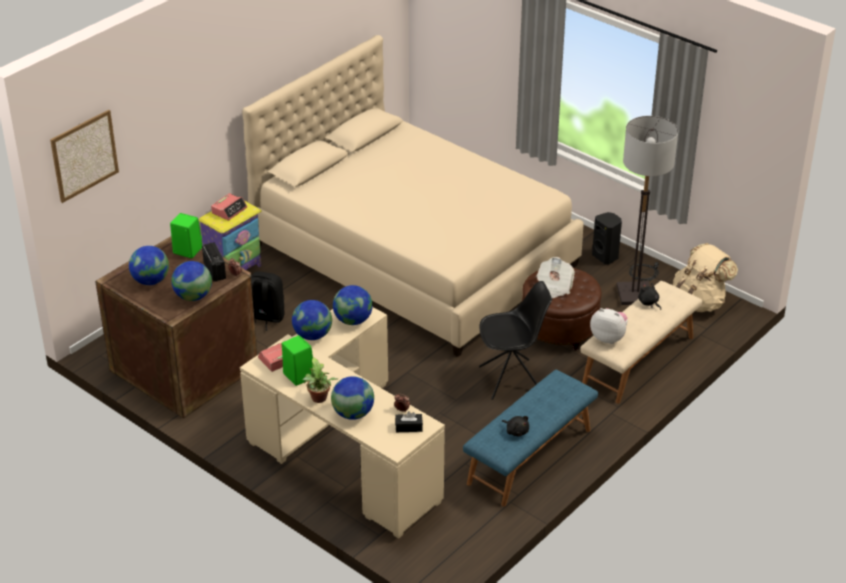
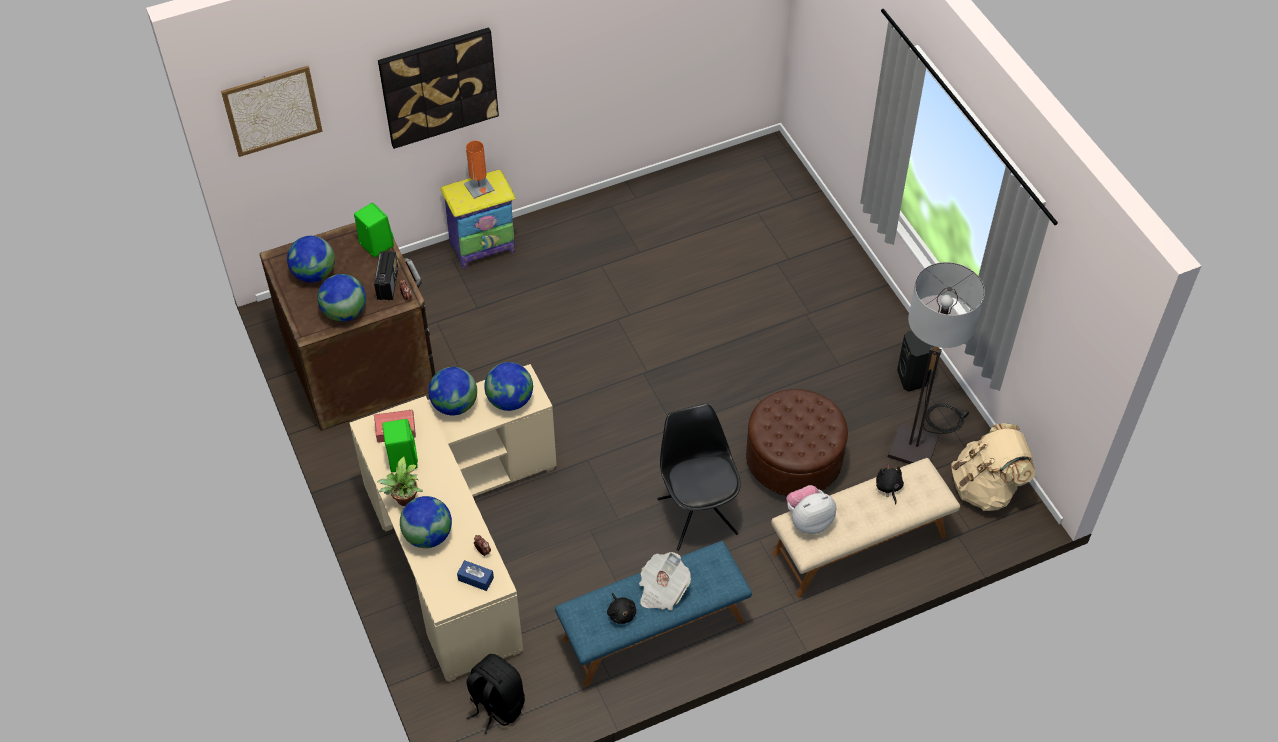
camera: 25 degrees right, 15 degrees up
alarm clock [211,193,247,221] -> orange table lamp [464,141,494,199]
beige bed [242,35,584,357] -> none
black backpack [251,272,285,331] -> black backpack moved to [466,654,525,734]
black tissue box [395,411,423,432] -> blue tissue box [457,560,494,591]
black chair [479,281,552,400] -> black chair turned 120 degrees counterclockwise [657,404,741,551]
newspaper [536,257,575,298] -> newspaper moved to [639,552,691,610]
plush toy [590,308,628,344] -> plush toy turned 75 degrees counterclockwise [787,485,836,534]
none -> picture [378,27,499,149]

